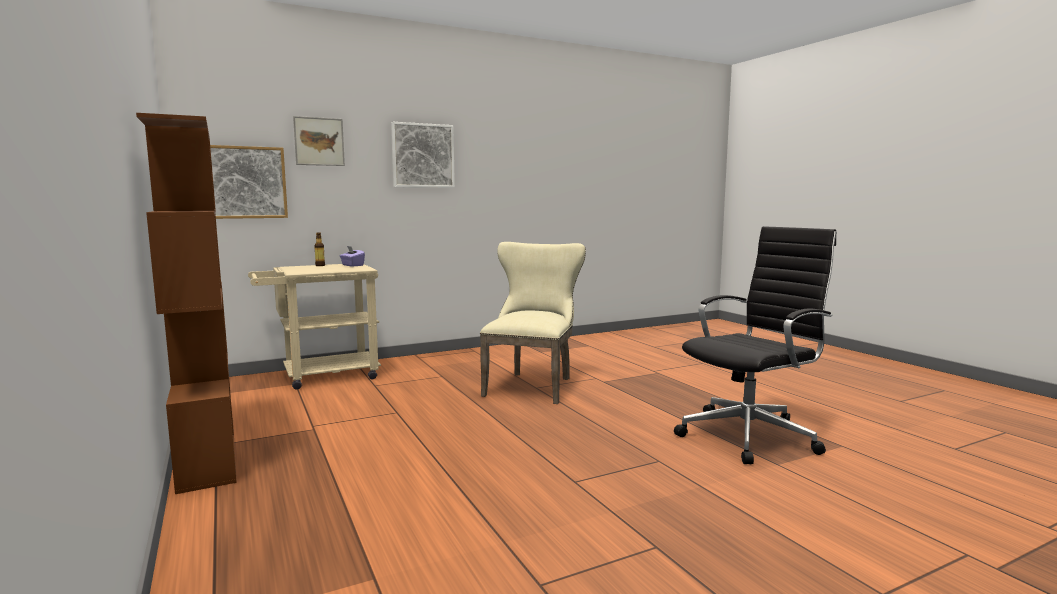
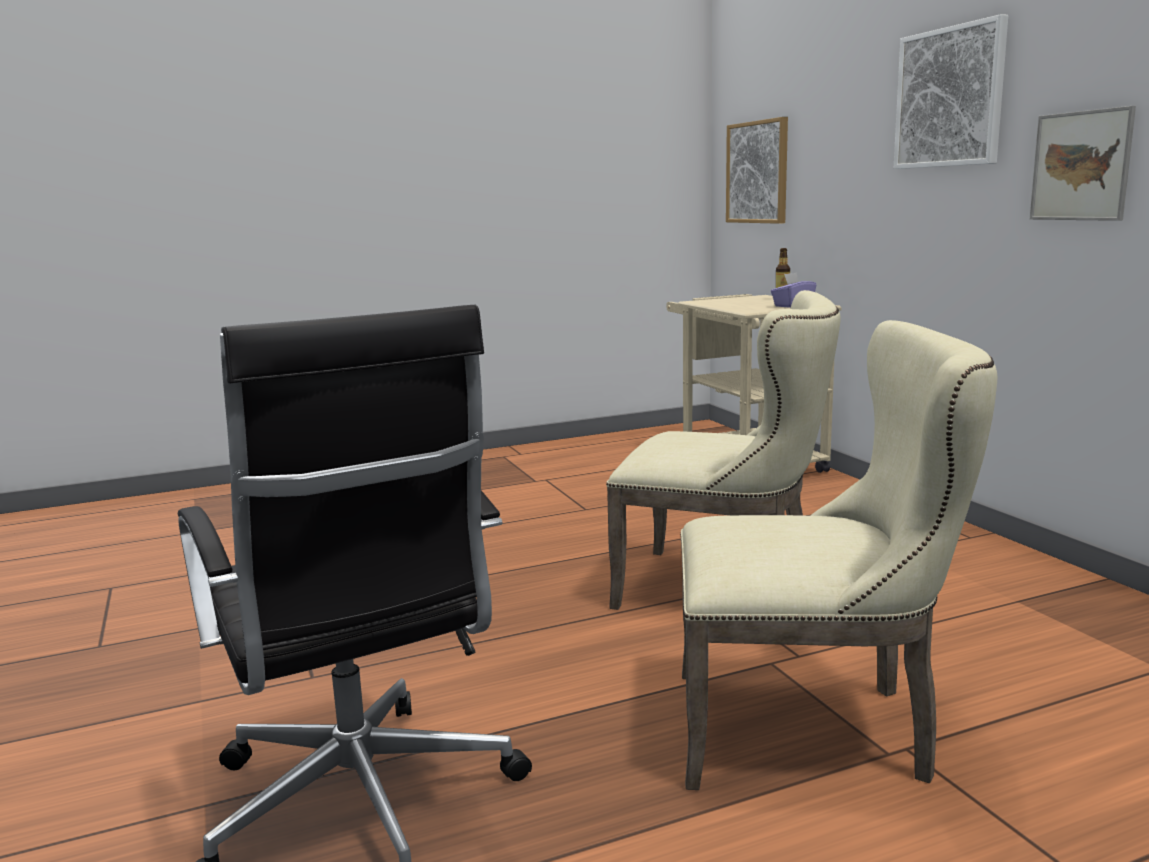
camera: 95 degrees right, 5 degrees up
brown bookcase [136,113,237,494] -> none
picture [293,116,345,166] -> picture moved to [1030,106,1136,221]
none -> beige chair [680,320,997,790]

